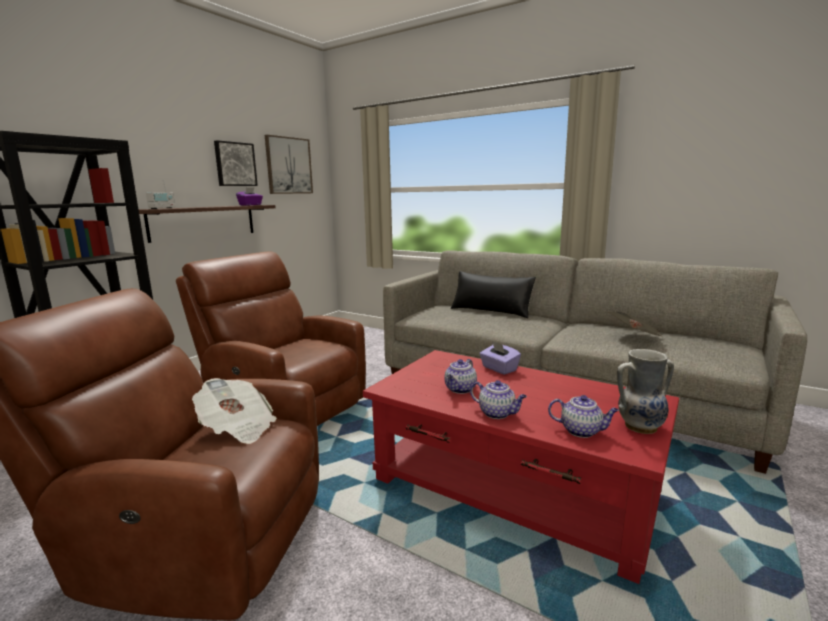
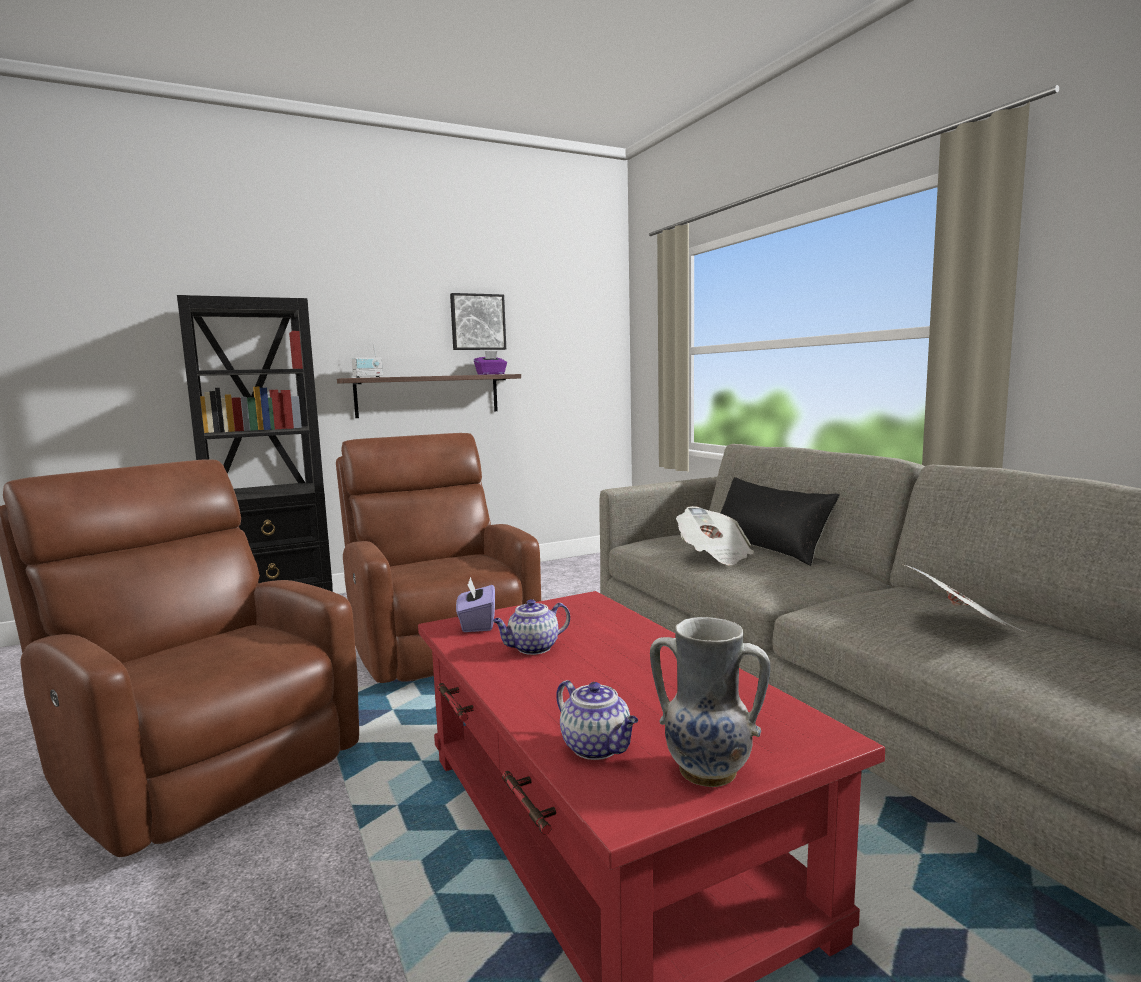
camera: 30 degrees right, 5 degrees down
newspaper [192,378,277,444] -> newspaper moved to [676,506,754,566]
picture [265,135,313,194] -> none
teapot [470,380,527,419] -> none
purple tissue box [480,341,521,375] -> purple tissue box moved to [456,577,495,632]

